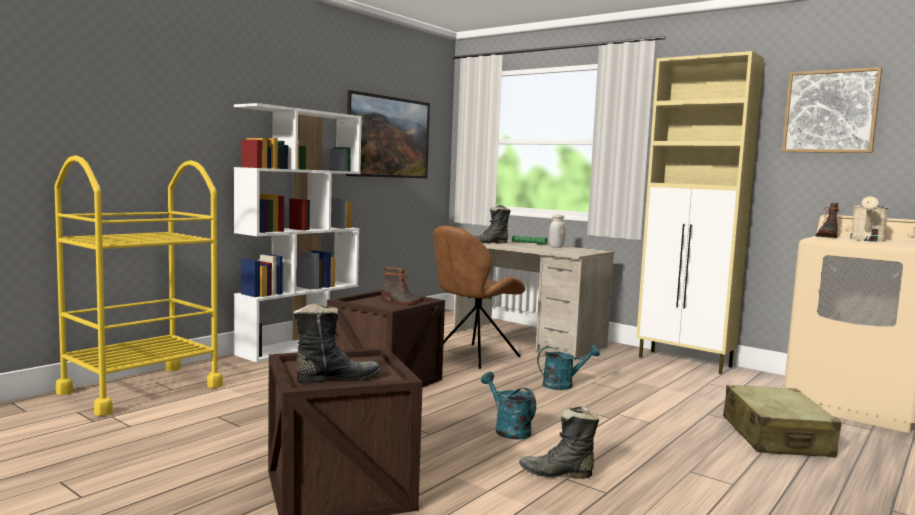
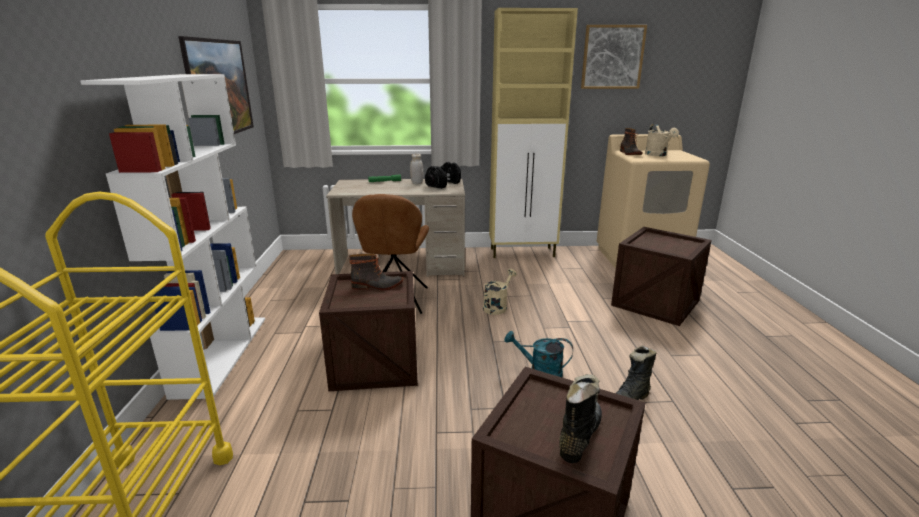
camera: 40 degrees left, 15 degrees up
black boot [474,205,511,244] -> none
turquoise watering can [537,345,600,390] -> beige watering can [483,269,517,315]
beige suitcase [723,385,842,458] -> crate [611,227,712,326]
none -> black dumbbell [425,162,461,189]

